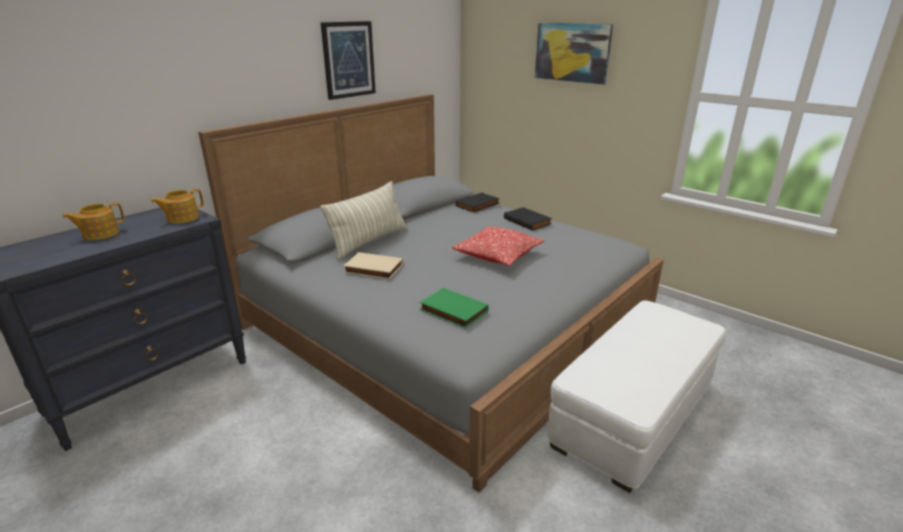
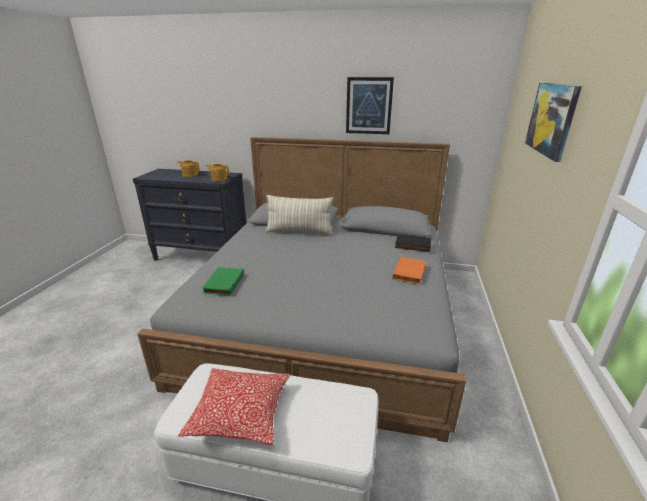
camera: 60 degrees right, 0 degrees up
beige book [344,252,403,279] -> none
pillow [452,226,544,266] -> pillow moved to [178,368,290,445]
black book [504,207,552,231] -> orange book [392,257,426,284]

